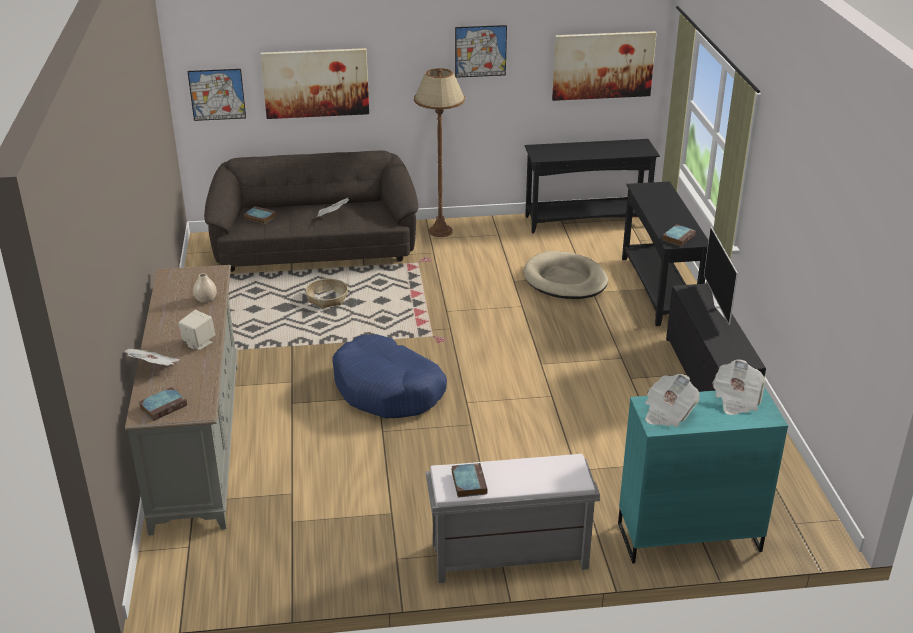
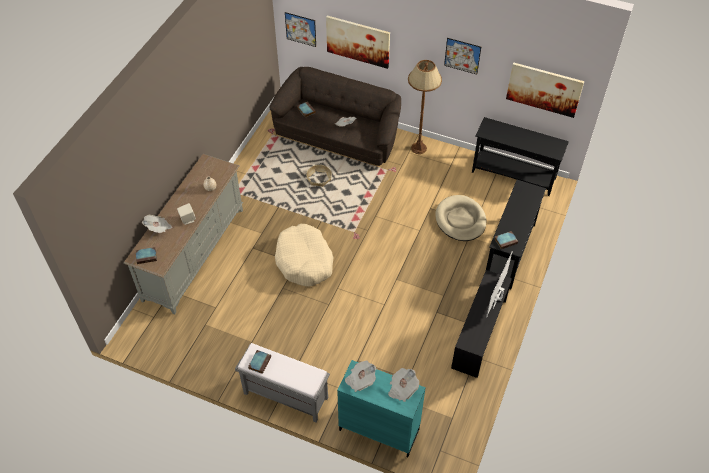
camera: 30 degrees right, 20 degrees up
blue dog bed [332,334,447,418] -> beige dog bed [275,224,334,287]

